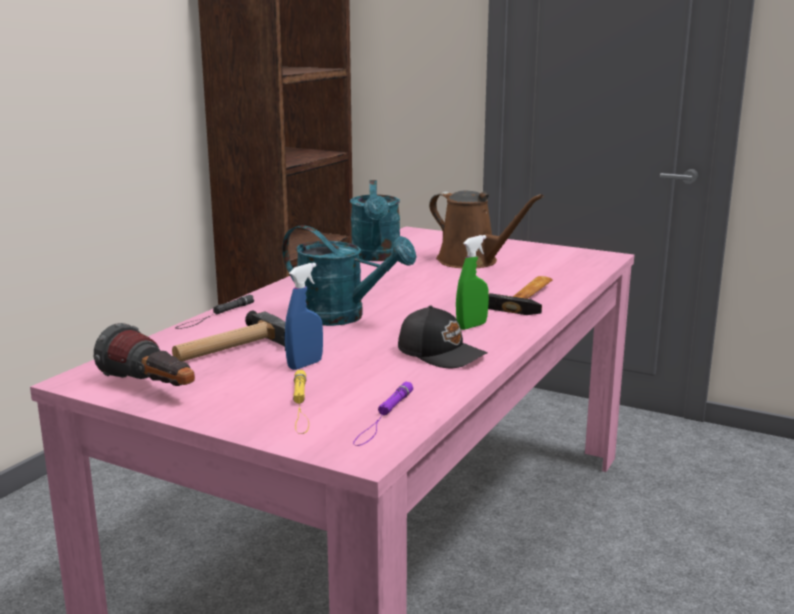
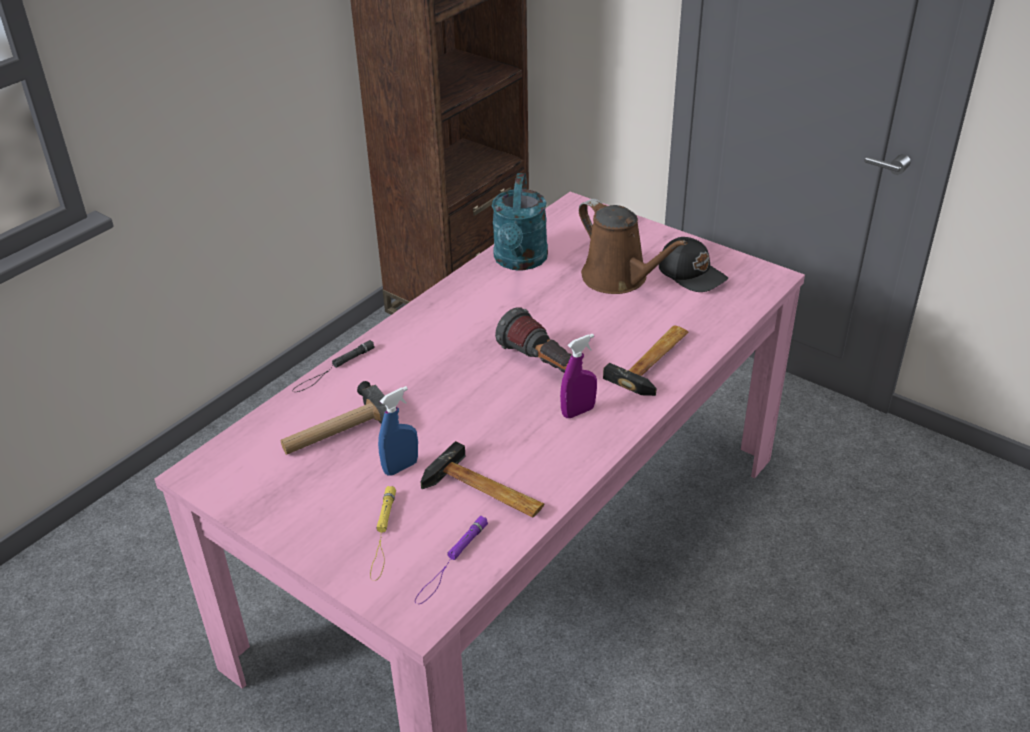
camera: 10 degrees right, 20 degrees up
flashlight [94,323,195,386] -> flashlight moved to [495,307,572,373]
turquoise watering can [282,225,417,326] -> none
black cap [398,305,488,368] -> black cap moved to [659,237,728,292]
green spray bottle [456,235,489,330] -> purple spray bottle [560,334,597,418]
none -> hammer [421,441,544,518]

